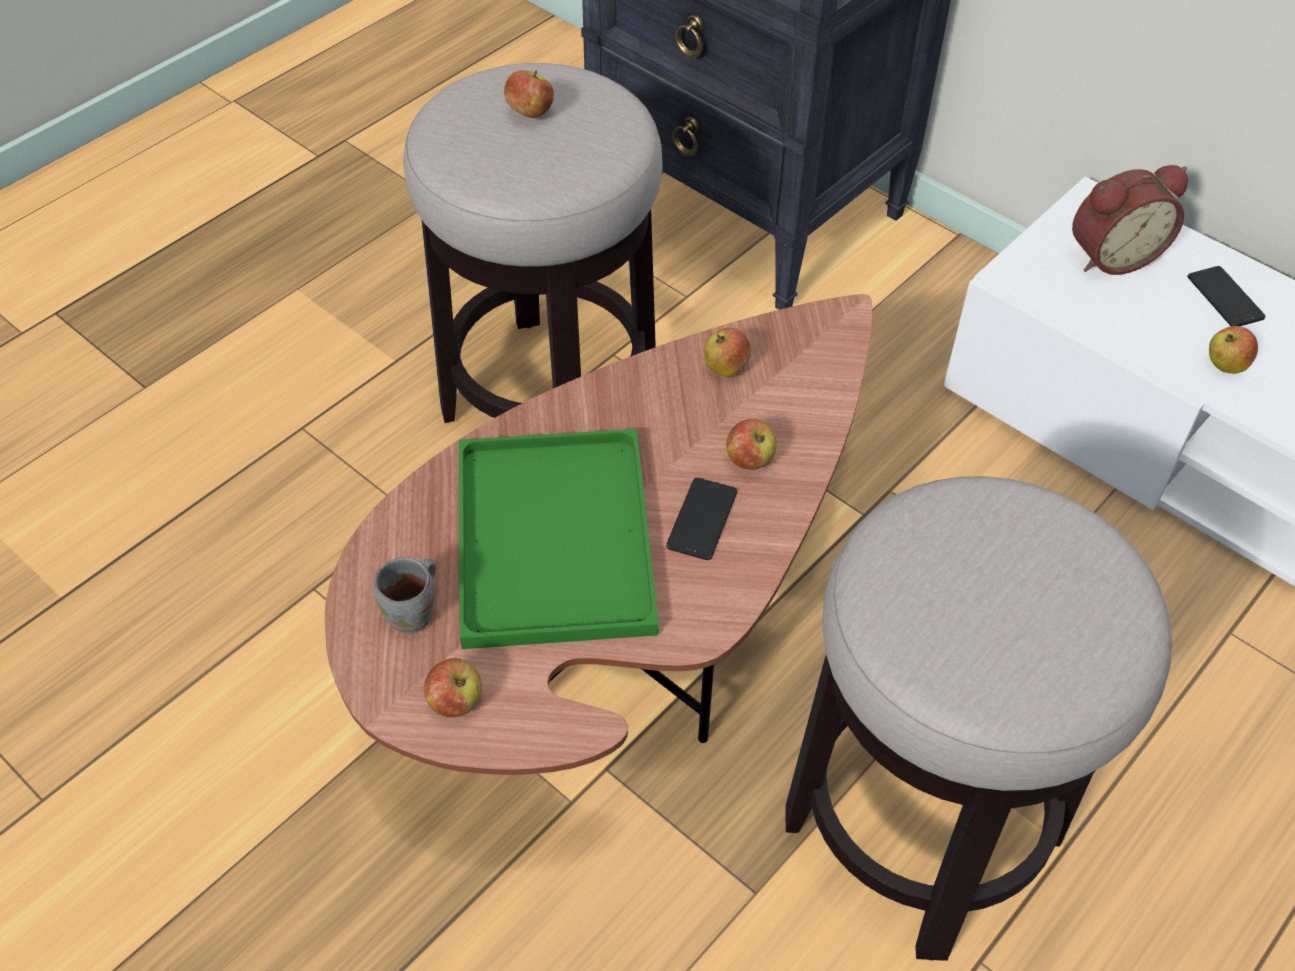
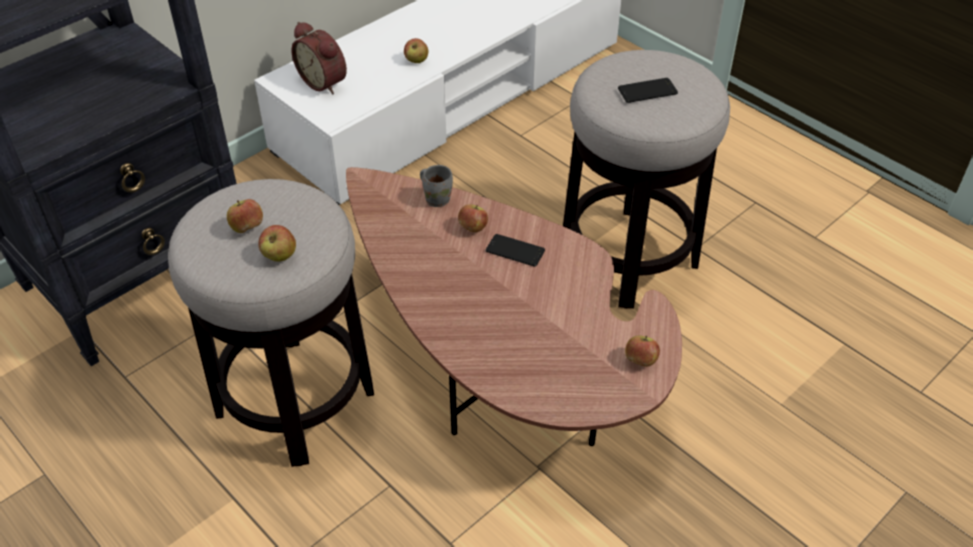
camera: 85 degrees left, 5 degrees down
grey mug [374,557,436,634] -> grey mug moved to [420,165,453,207]
green tray [458,429,659,649] -> none
apple [704,328,751,377] -> apple moved to [258,225,296,262]
alarm clock [1072,165,1188,275] -> alarm clock turned 150 degrees clockwise [292,22,347,94]
phone [1187,266,1265,326] -> phone moved to [618,78,678,103]

